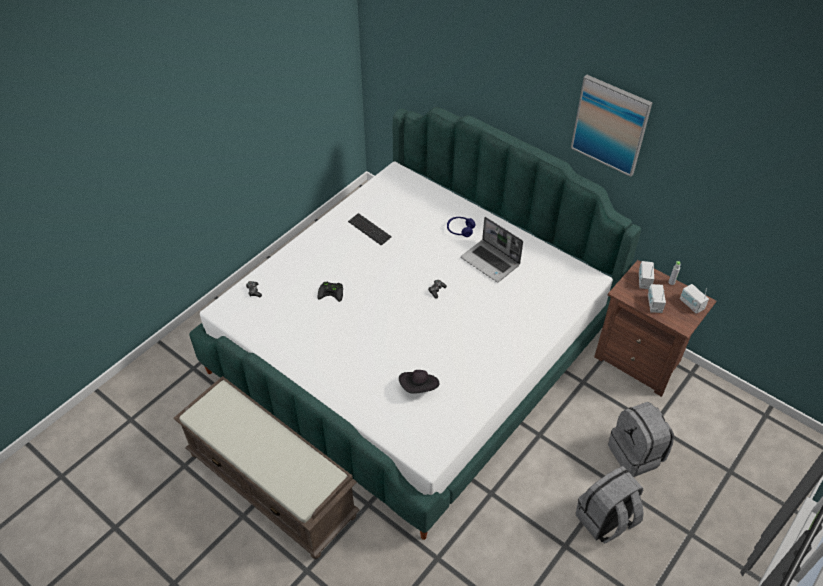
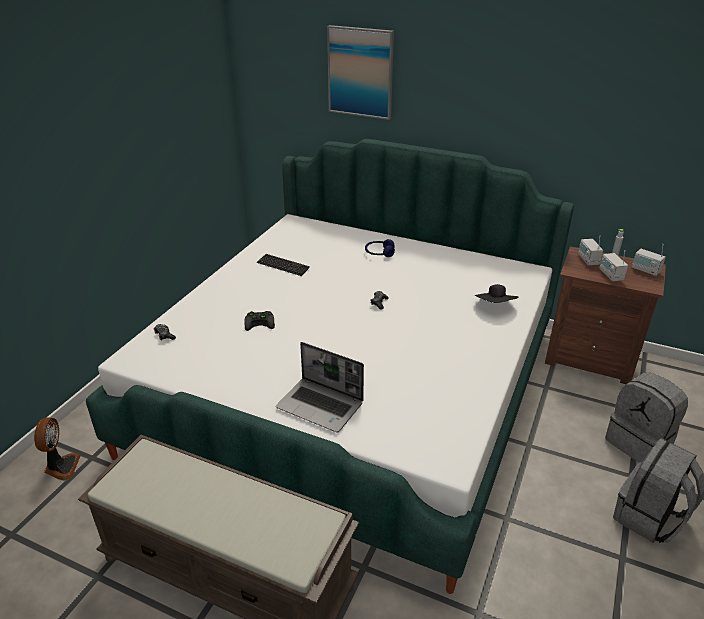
camera: 15 degrees left, 15 degrees down
black hat [399,370,440,394] -> black hat moved to [475,284,518,303]
laptop [461,217,523,282] -> laptop moved to [276,342,364,432]
picture [571,75,653,177] -> picture moved to [327,25,394,120]
none -> fan [34,418,81,480]

